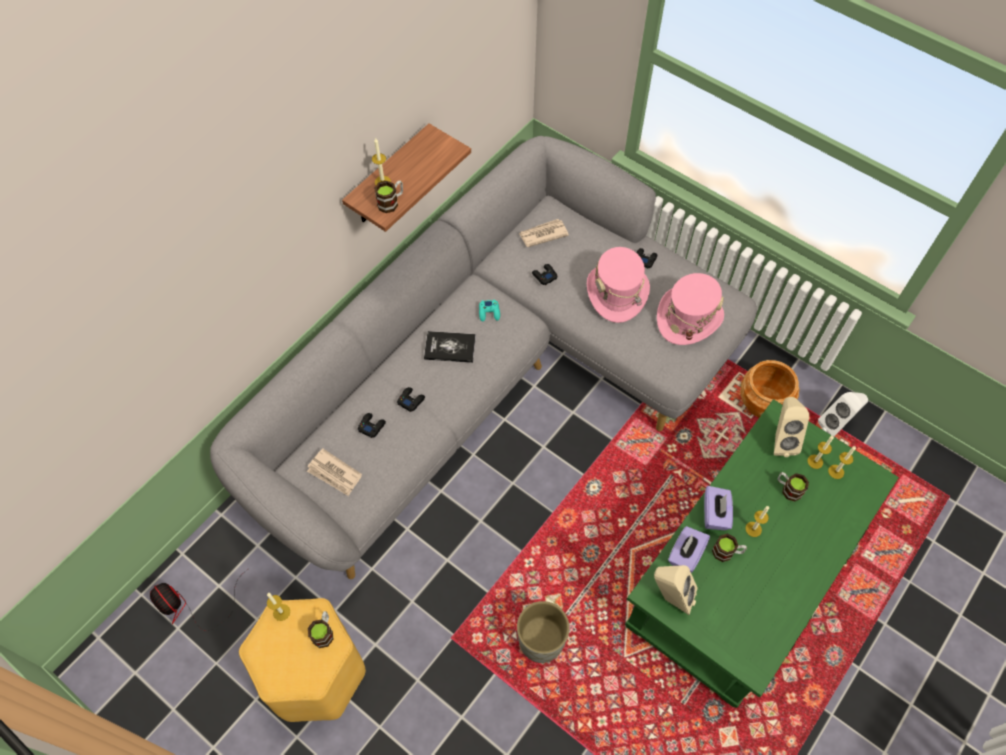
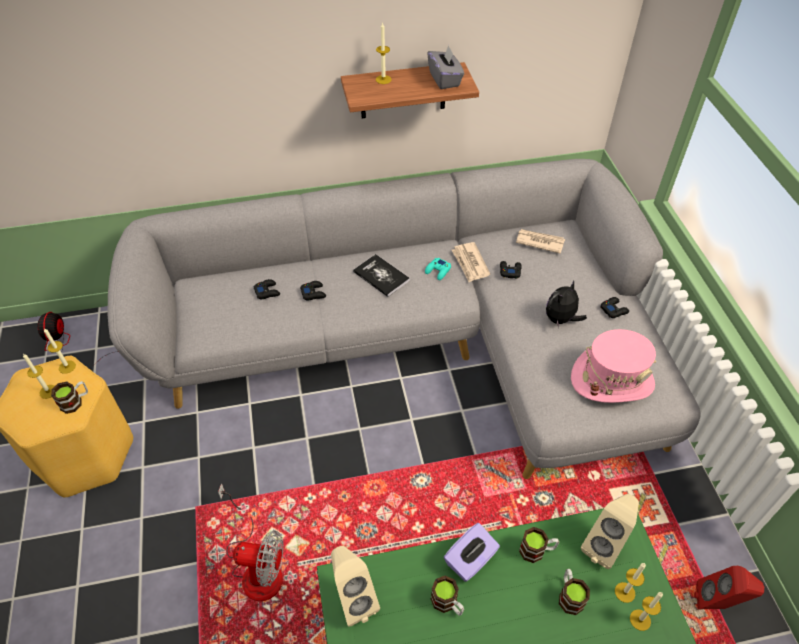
camera: 40 degrees right, 10 degrees down
newspaper [307,448,362,496] -> newspaper moved to [452,242,490,282]
mug [374,181,403,213] -> mug moved to [519,527,559,563]
grey planter [517,601,570,663] -> fan [218,483,284,601]
pink hat [587,247,650,323] -> plush toy [546,281,587,328]
purple tissue box [668,526,710,573] -> none
brown planter [740,360,799,418] -> none
candle [745,506,769,537] -> candle moved to [23,354,55,399]
white speaker [818,392,868,437] -> red speaker [694,566,764,610]
none -> grey tissue box [427,45,464,89]

